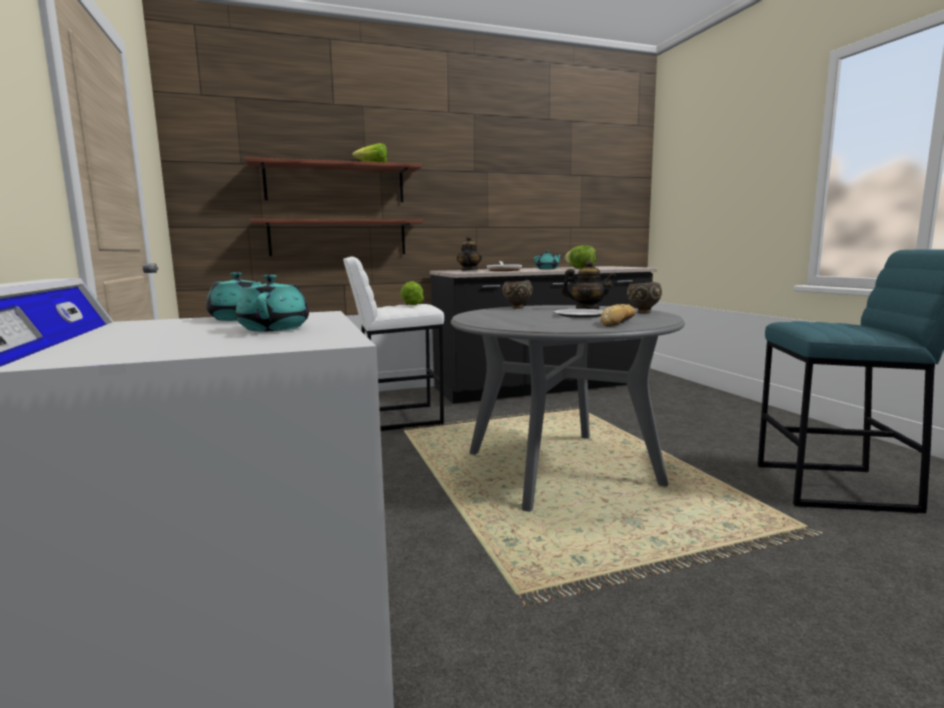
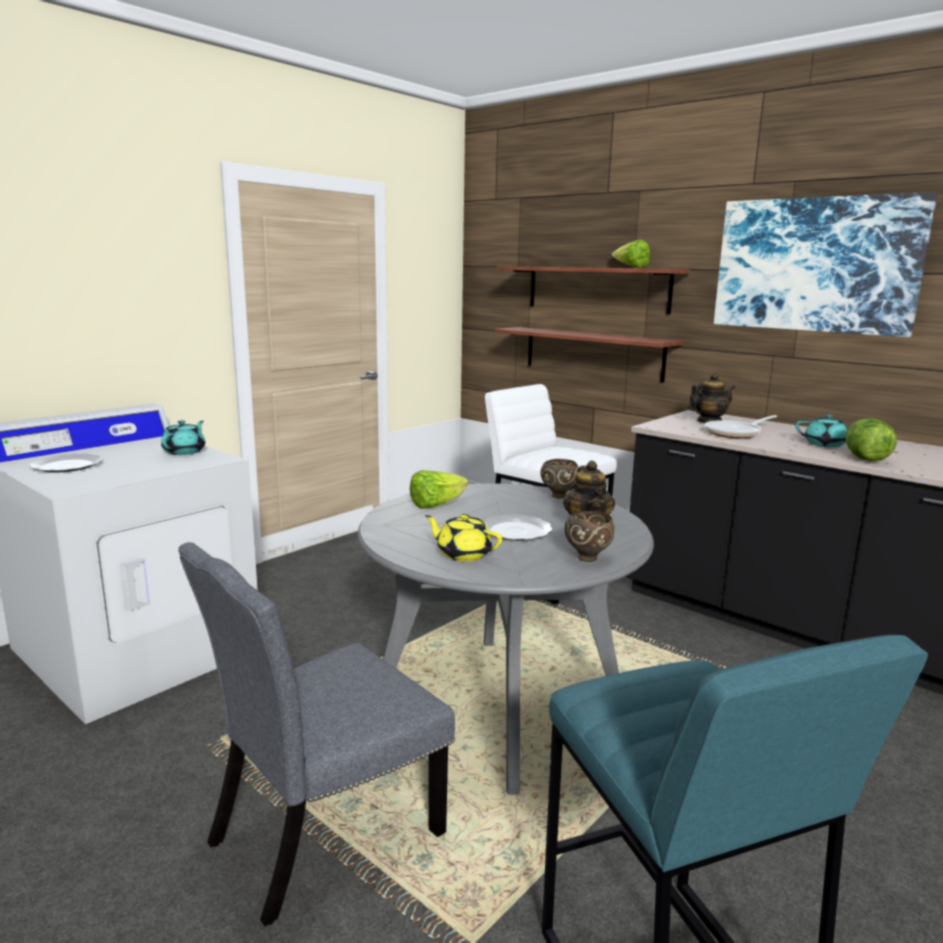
camera: 60 degrees right, 5 degrees up
turquoise teapot [236,275,309,331] -> none
lettuce [400,281,424,305] -> lettuce moved to [410,470,469,508]
bread [601,304,635,327] -> yellow teapot [425,514,502,561]
none -> plate [29,454,103,473]
none -> grey chair [178,542,455,926]
none -> picture [714,192,937,337]

